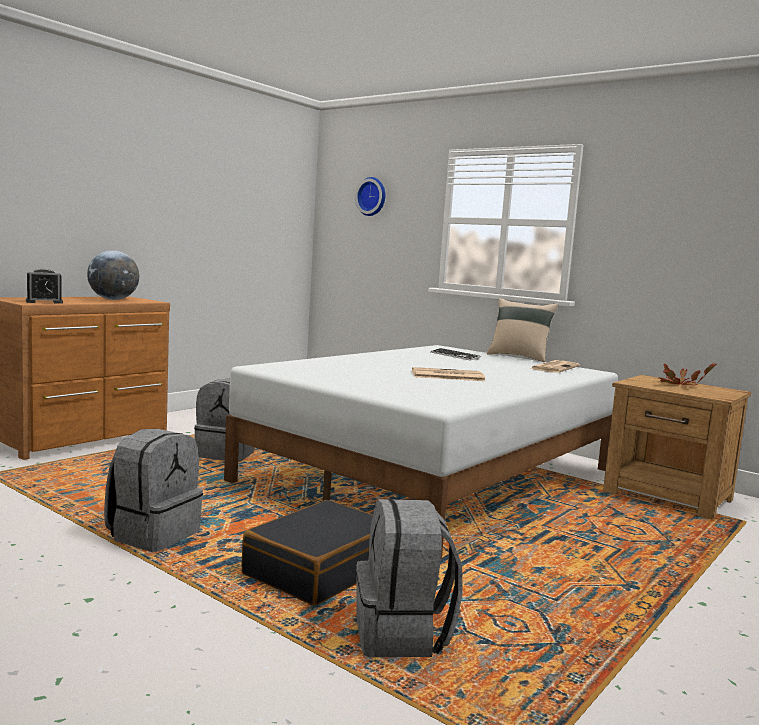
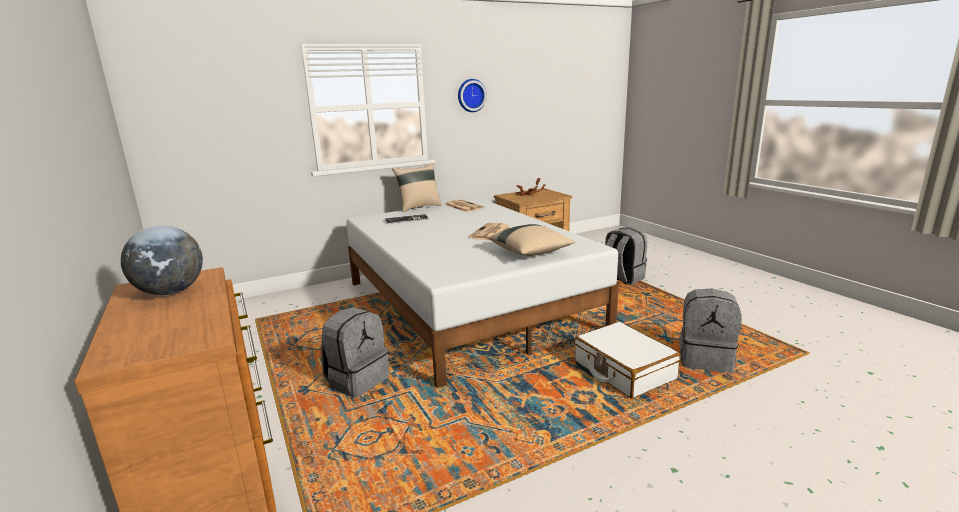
camera: 65 degrees left, 10 degrees up
alarm clock [26,269,63,304] -> none
grey backpack [104,429,203,552] -> grey backpack moved to [605,227,647,285]
black suitcase [242,500,373,606] -> white suitcase [574,322,680,398]
wall clock [355,177,386,216] -> wall clock moved to [458,79,487,112]
none -> beige pillow [489,224,575,256]

